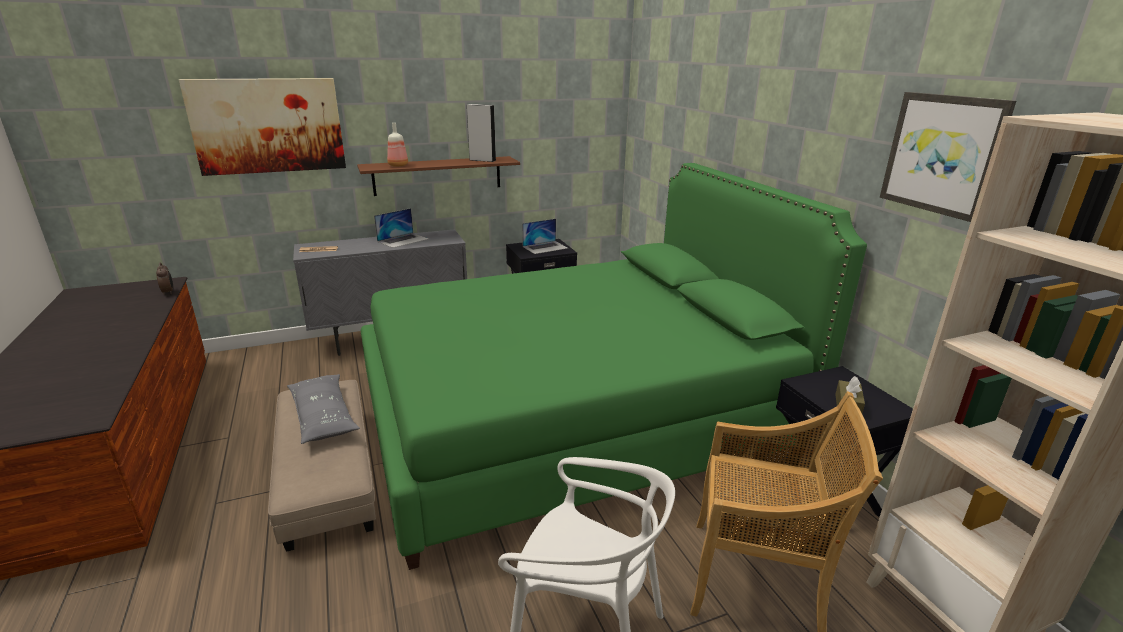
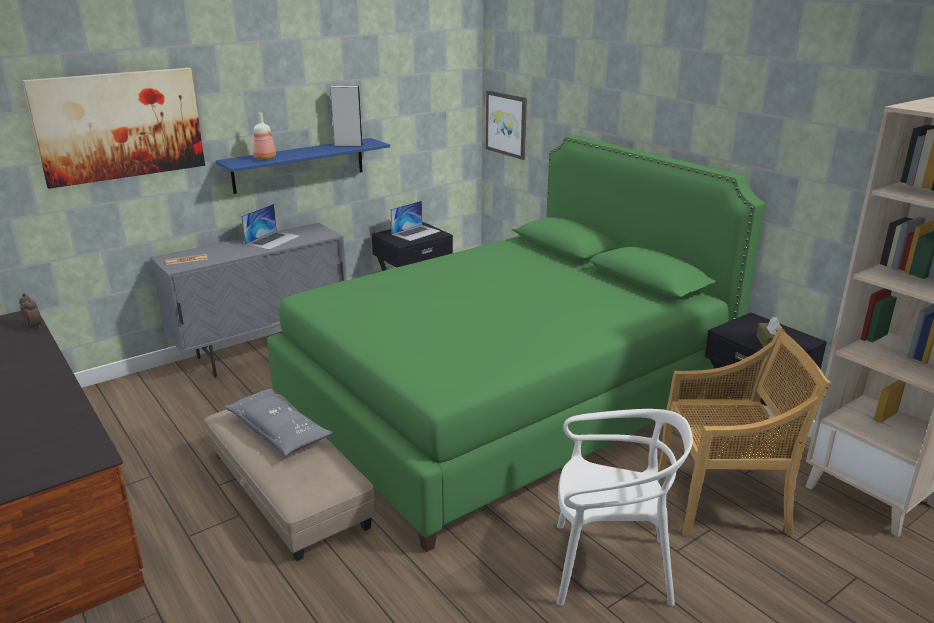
camera: 15 degrees left, 0 degrees up
brown shelf [357,156,520,196] -> blue shelf [216,138,390,194]
picture [880,92,1016,222] -> picture moved to [486,90,527,160]

